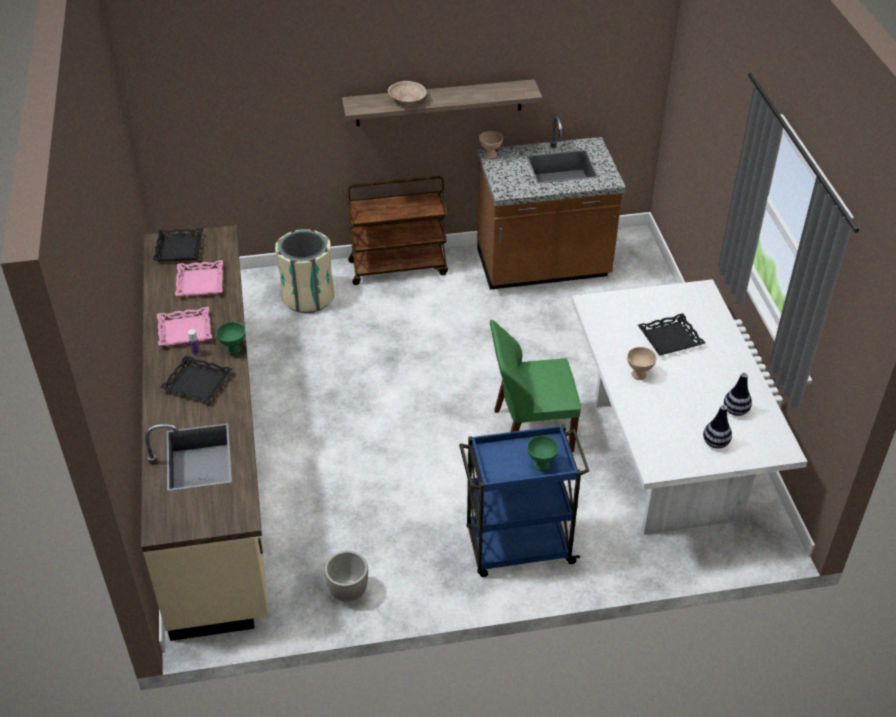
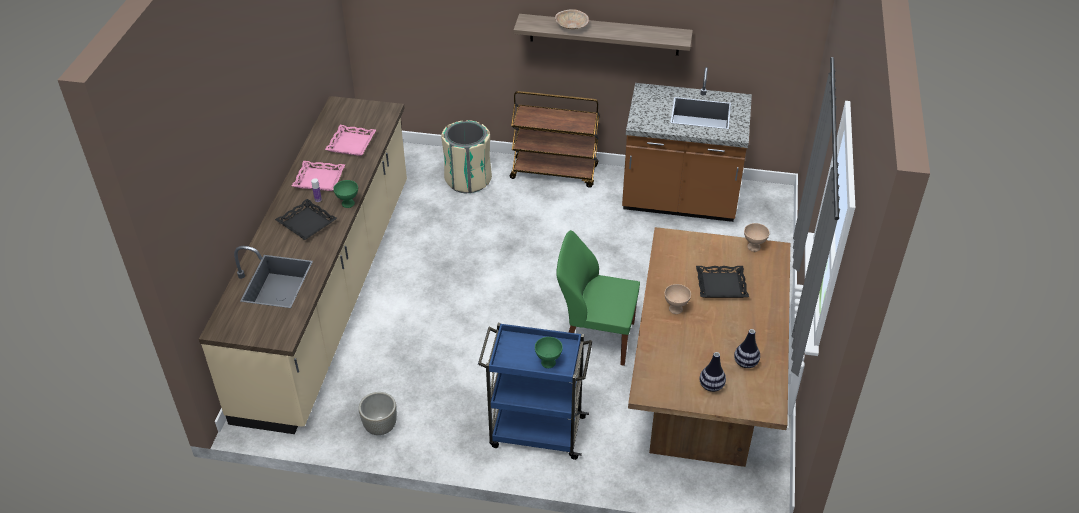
camera: 20 degrees right, 0 degrees up
black tray [153,228,203,261] -> none
beige bowl [479,131,503,159] -> beige bowl moved to [744,223,770,252]
white dining table [572,279,807,535] -> brown dining table [628,227,790,467]

